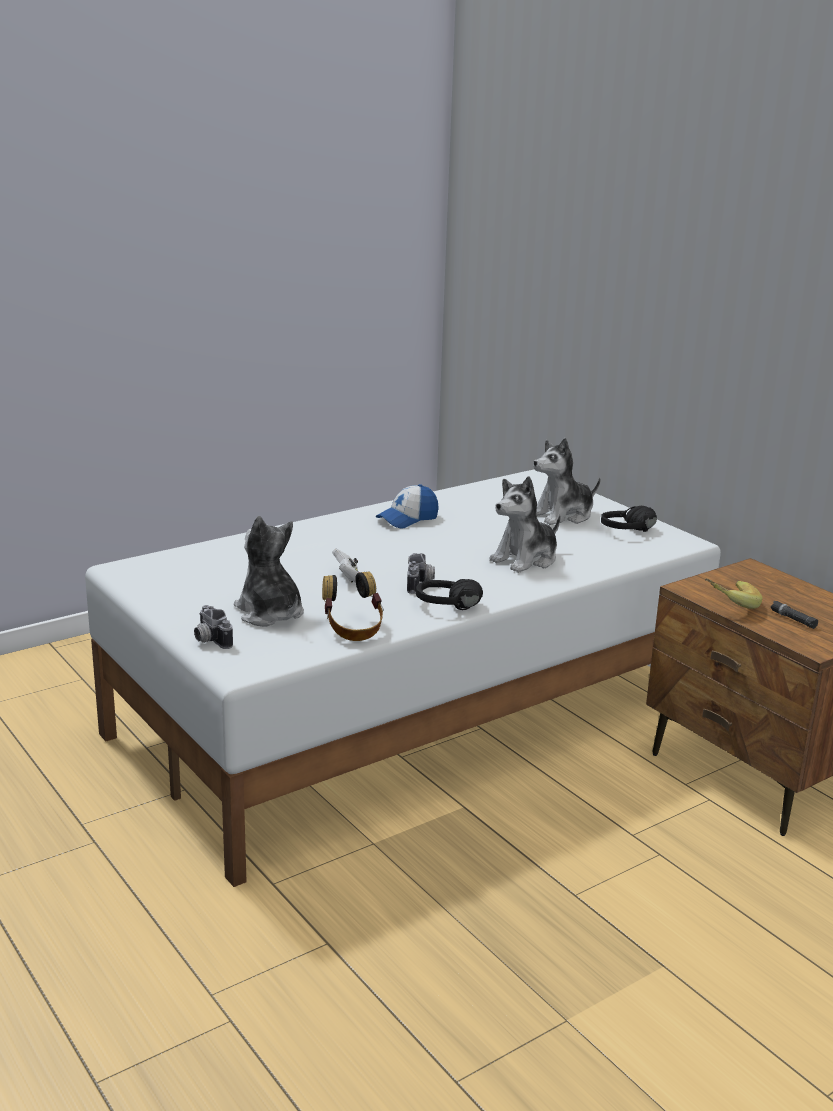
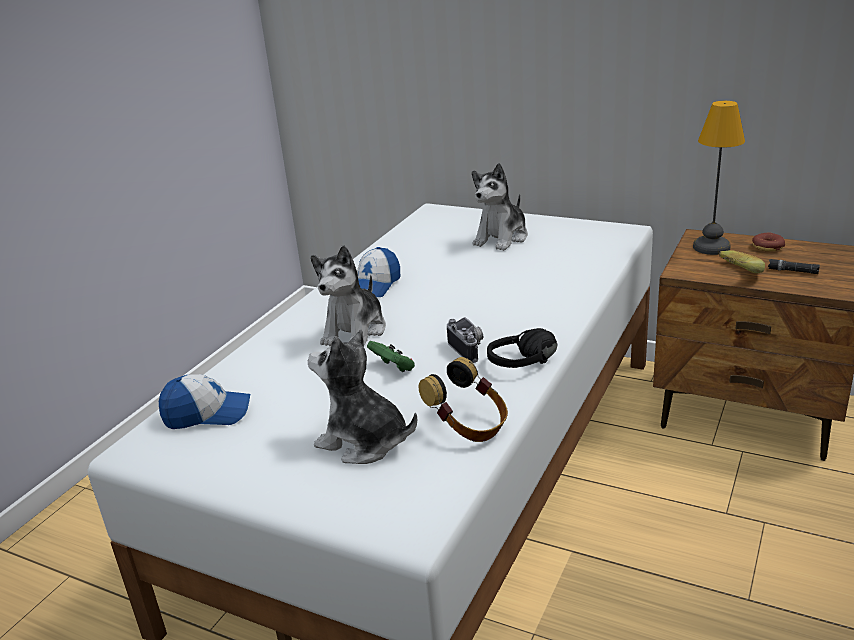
camera: 25 degrees left, 5 degrees up
camera [194,605,233,649] -> none
white game controller [332,548,359,583] -> green game controller [367,341,415,372]
plush toy [489,476,561,573] -> plush toy moved to [311,245,386,346]
black headphones [601,506,657,532] -> none
none -> cap [159,374,250,429]
none -> table lamp [693,101,745,255]
none -> donut [752,233,785,251]

